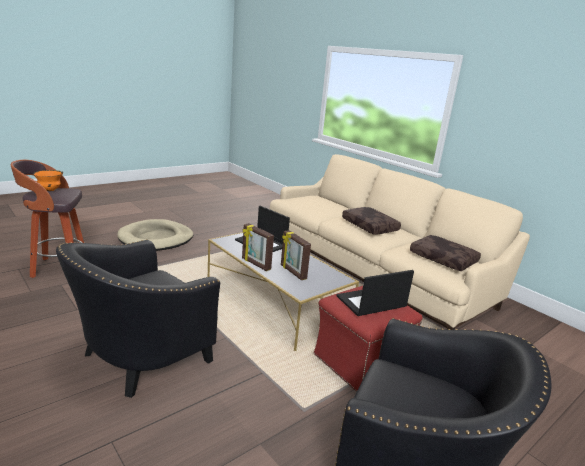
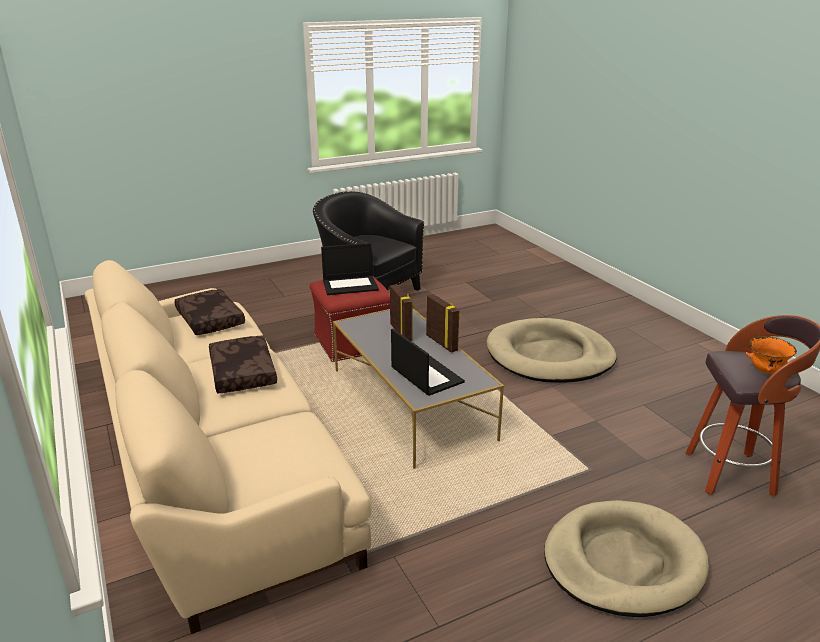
camera: 165 degrees left, 5 degrees up
black armchair [56,239,220,398] -> beige dog bed [486,318,616,383]

